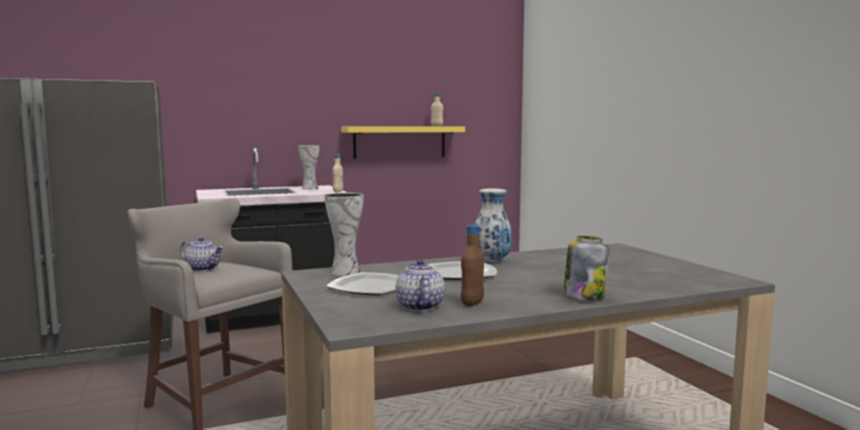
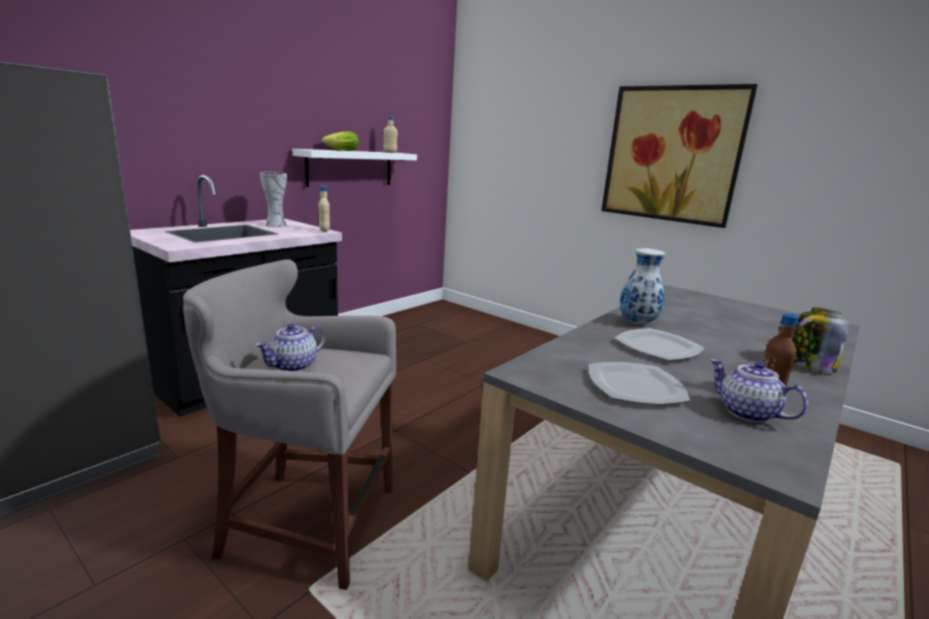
camera: 30 degrees left, 10 degrees up
teapot [180,237,224,271] -> teapot turned 135 degrees clockwise [255,324,326,371]
vase [324,192,364,276] -> none
yellow shelf [341,127,465,159] -> white shelf [292,149,417,187]
none -> lettuce [322,131,359,151]
none -> picture [601,84,758,228]

